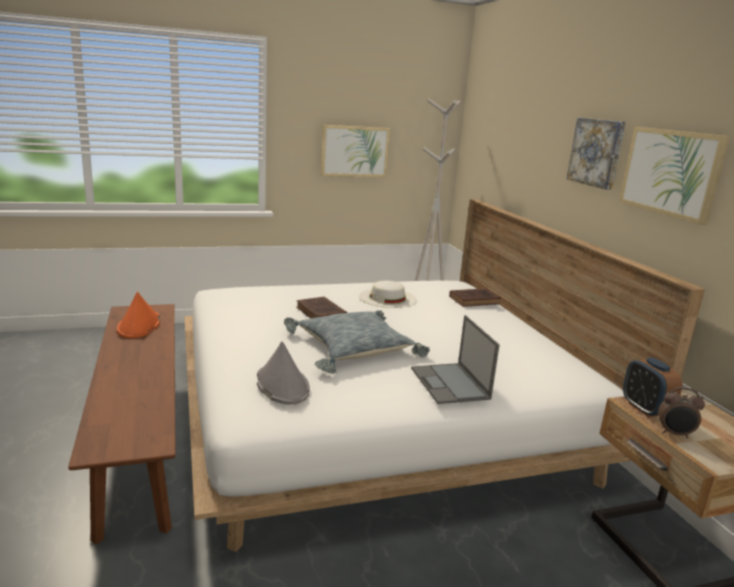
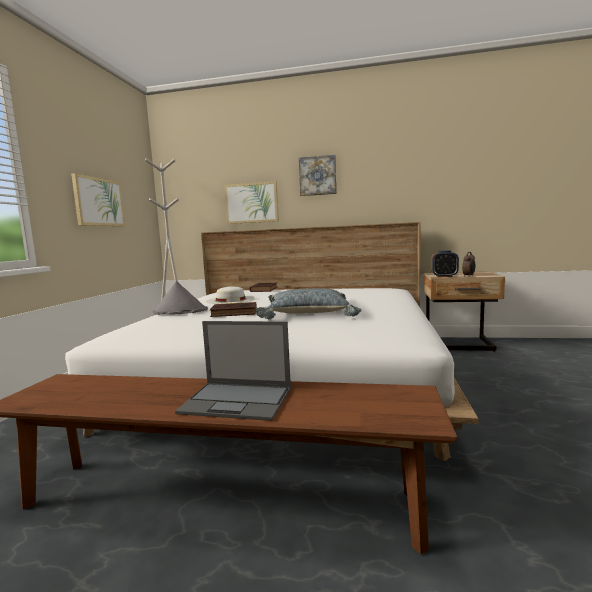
camera: 60 degrees left, 10 degrees down
orange hat [117,292,160,338] -> none
grey hat [257,342,310,405] -> grey hat moved to [153,281,208,315]
laptop [411,315,500,404] -> laptop moved to [175,321,291,421]
picture [619,127,730,225] -> picture moved to [224,181,279,224]

